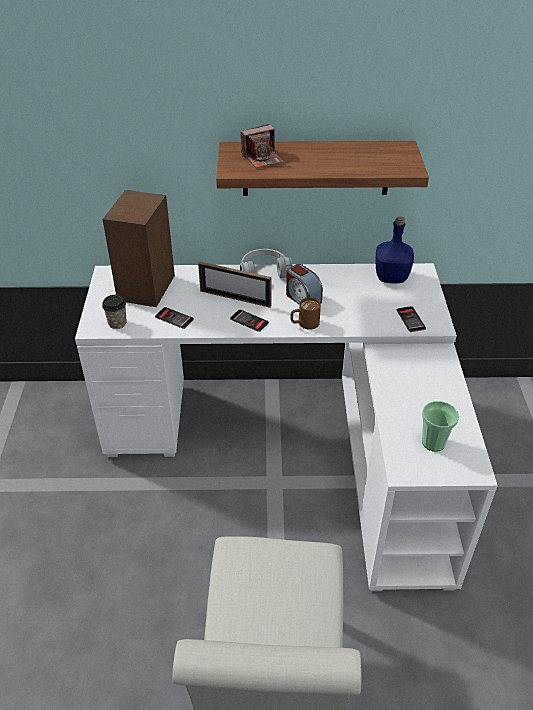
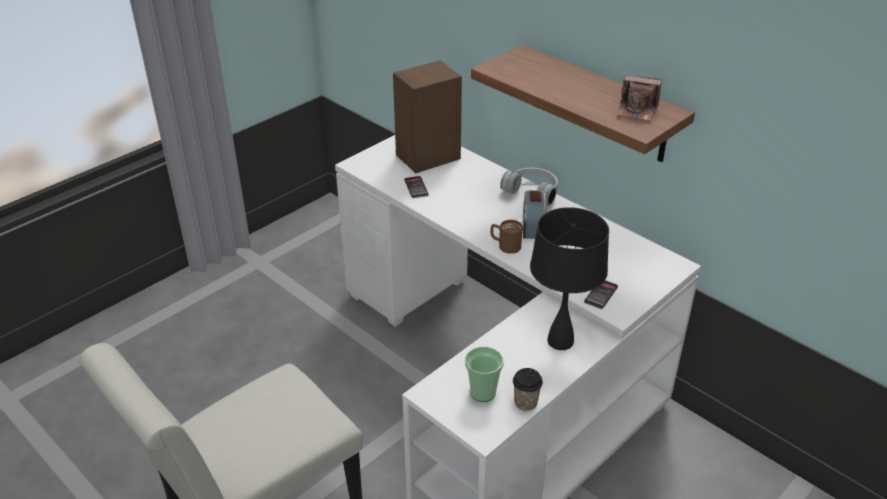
camera: 45 degrees right, 5 degrees down
cup [102,295,127,329] -> cup moved to [513,368,543,411]
picture frame [198,261,272,308] -> none
phone [230,309,269,332] -> none
camera [241,124,284,168] -> camera moved to [617,75,662,122]
blue bottle [376,217,414,283] -> none
none -> black table lamp [530,207,609,350]

